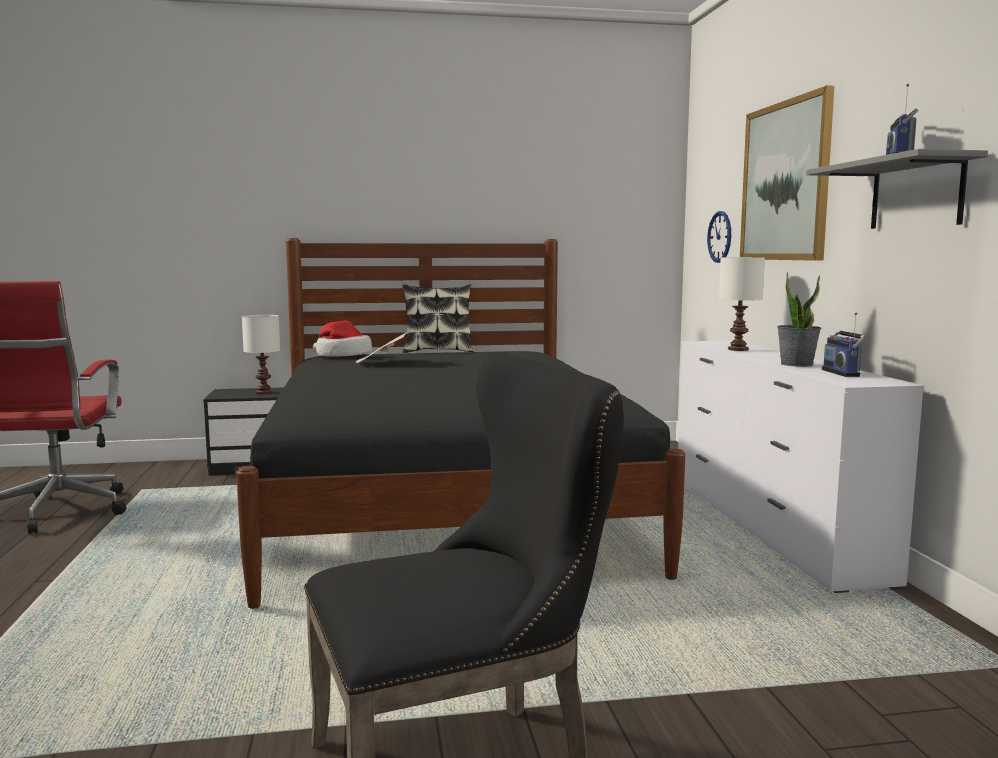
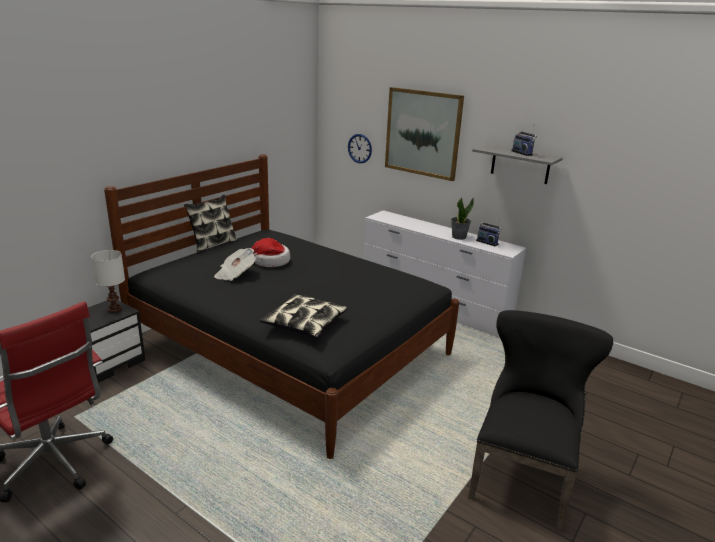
camera: 45 degrees left, 15 degrees up
hat [313,321,372,357] -> hat moved to [251,238,290,267]
white table lamp [719,257,765,351] -> none
none -> pillow [260,294,348,338]

